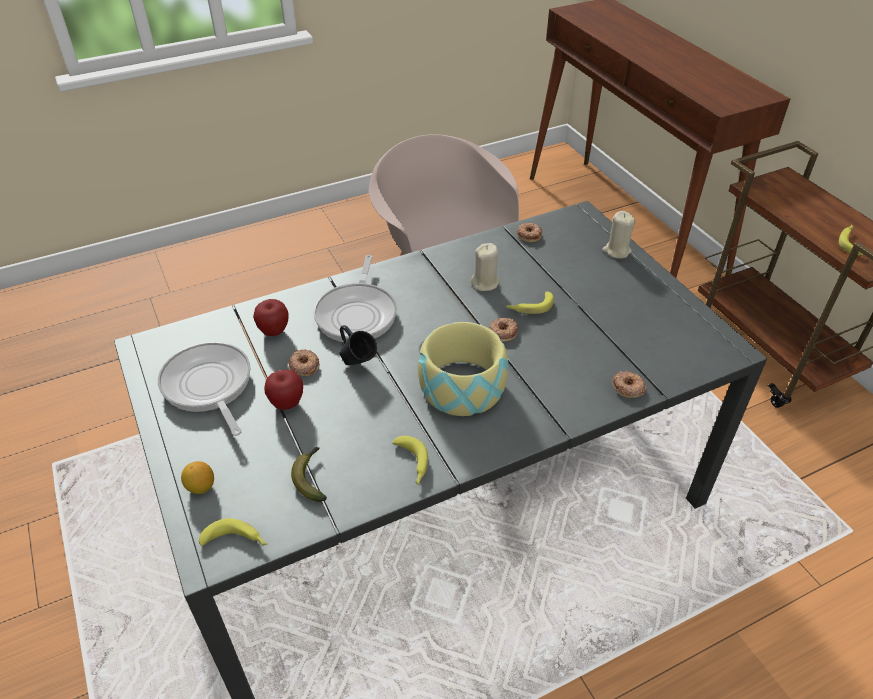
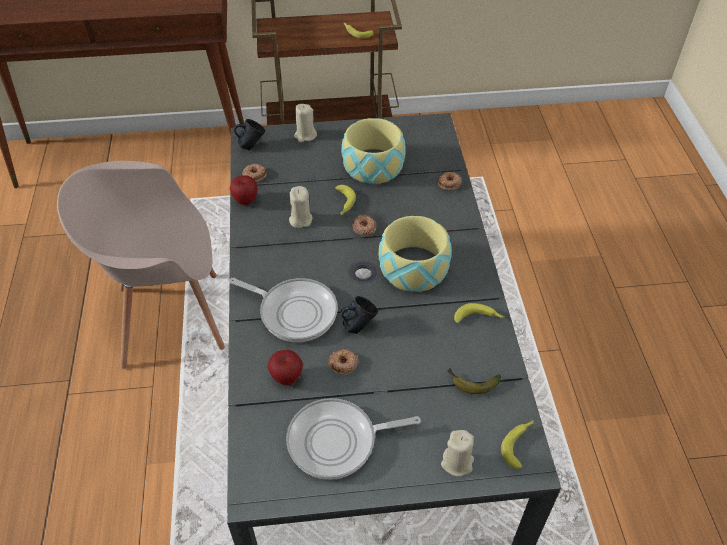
camera: 70 degrees left, 5 degrees up
lemon [181,461,214,494] -> beige candle [441,430,474,477]
apple [264,370,303,410] -> apple moved to [230,175,258,205]
none -> blue mug [233,119,265,151]
none -> bowl [342,118,406,184]

